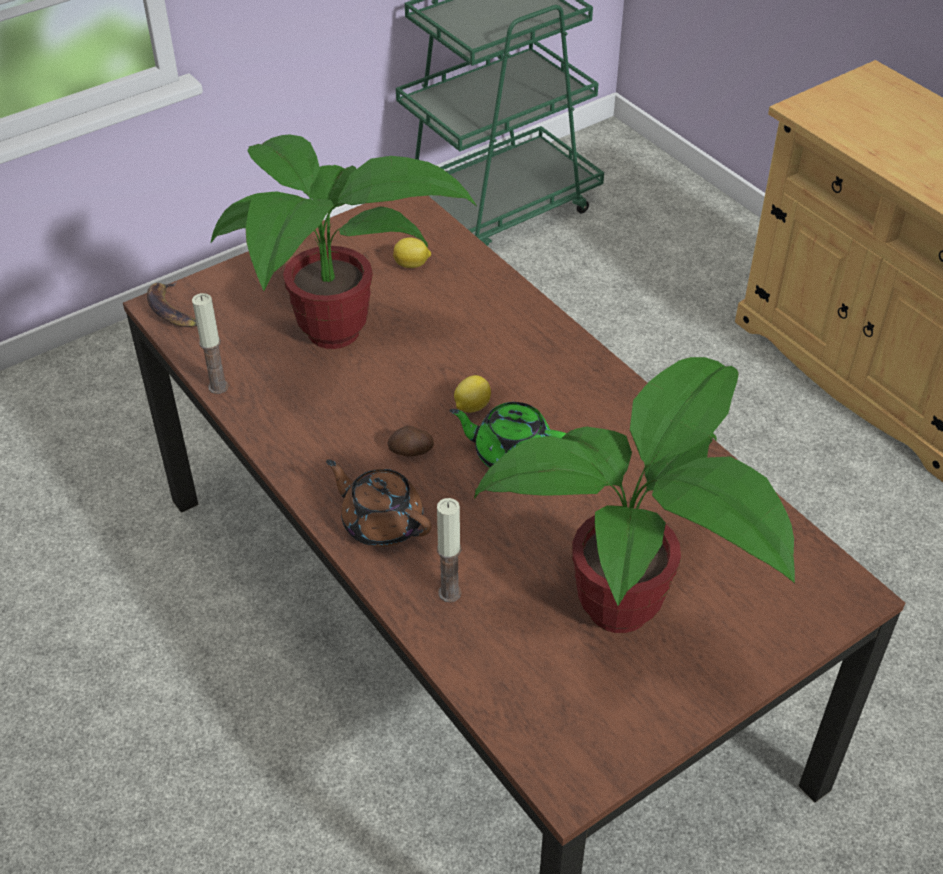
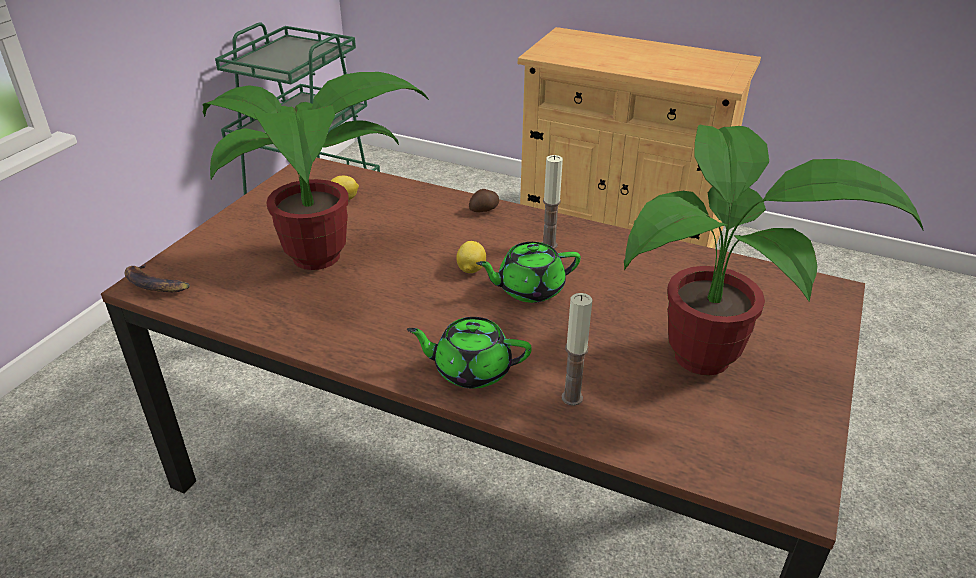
camera: 30 degrees left, 10 degrees down
candle [192,293,228,394] -> candle moved to [541,155,563,249]
brown teapot [326,459,432,547] -> green teapot [407,317,532,389]
potato [387,426,434,457] -> potato moved to [469,189,499,212]

